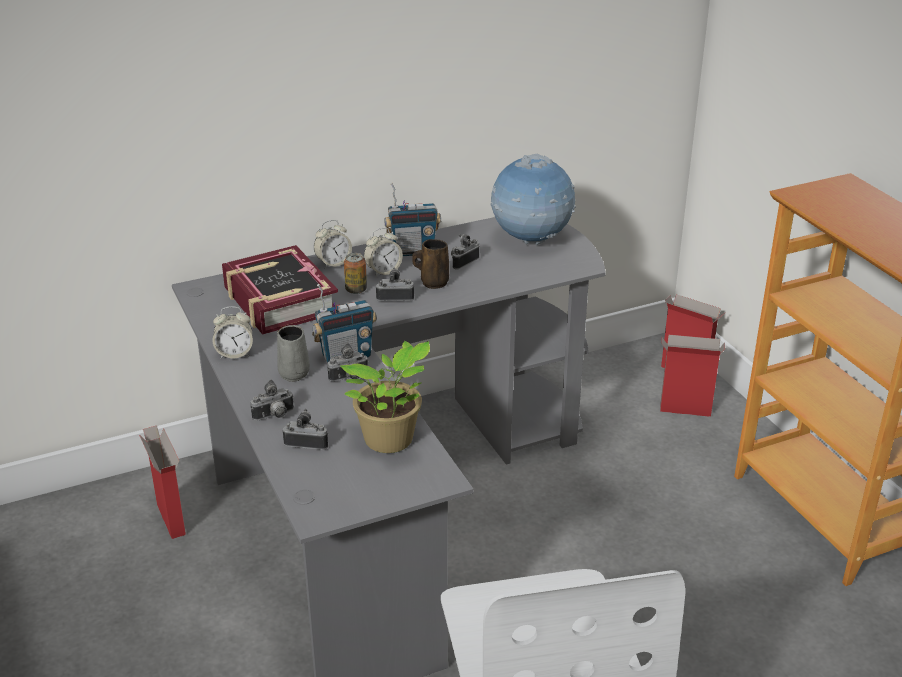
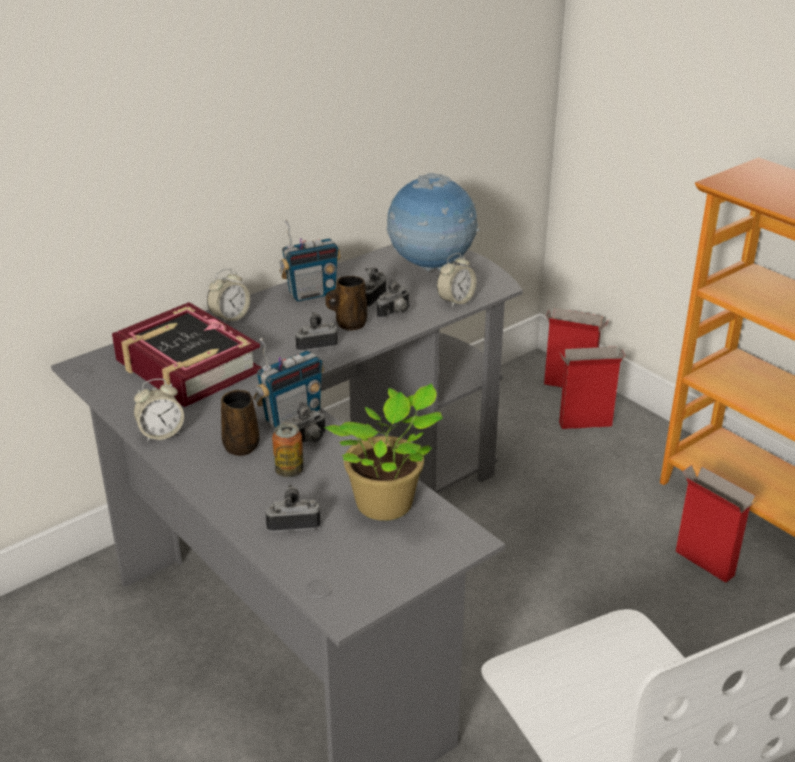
camera: 15 degrees left, 0 degrees up
cardboard box [139,426,186,539] -> cardboard box moved to [675,465,756,583]
camera [250,380,294,421] -> camera moved to [377,279,410,318]
grey mug [277,325,310,382] -> brown mug [221,390,260,456]
can [344,253,367,294] -> can moved to [272,423,304,478]
alarm clock [364,228,403,277] -> alarm clock moved to [437,253,477,307]

